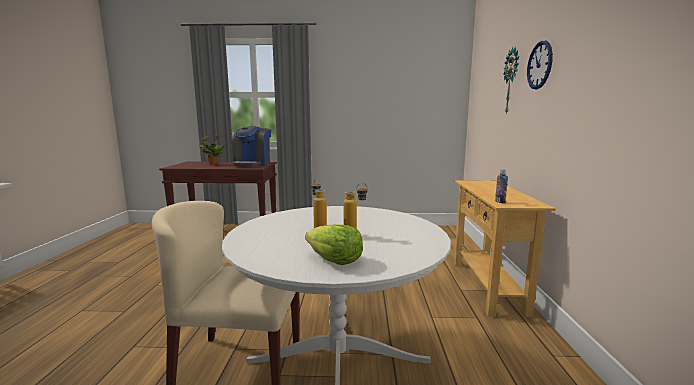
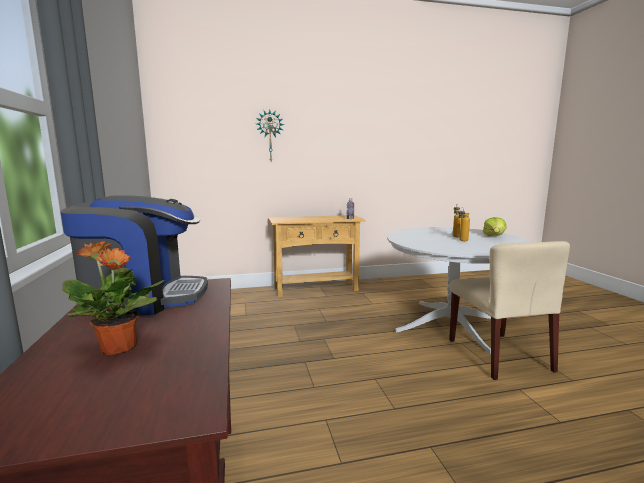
camera: 105 degrees left, 0 degrees up
wall clock [527,41,553,89] -> none

